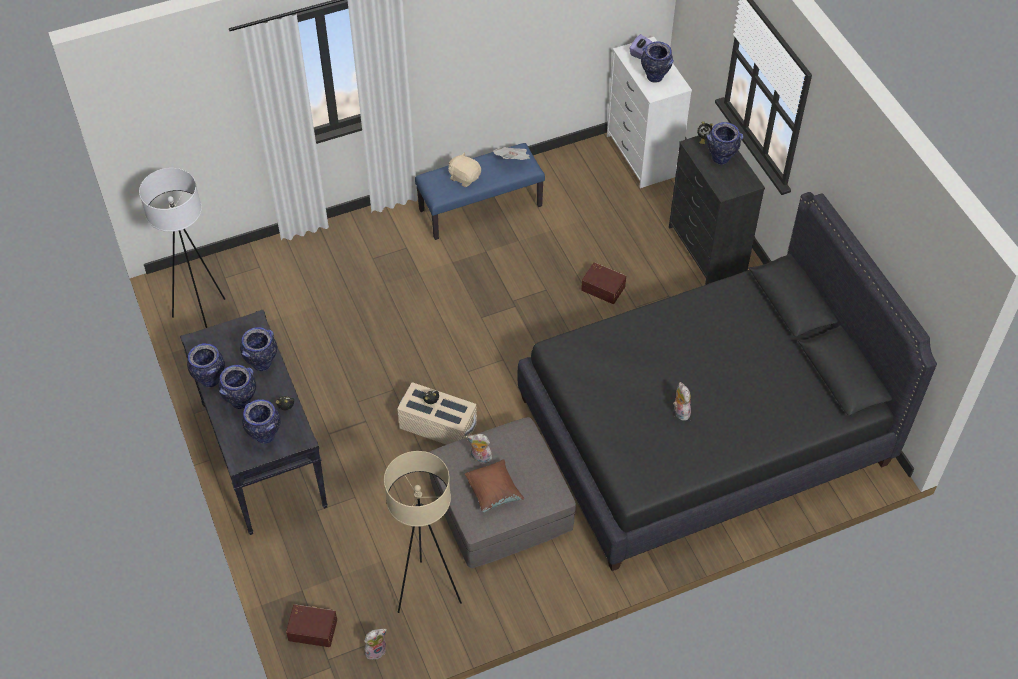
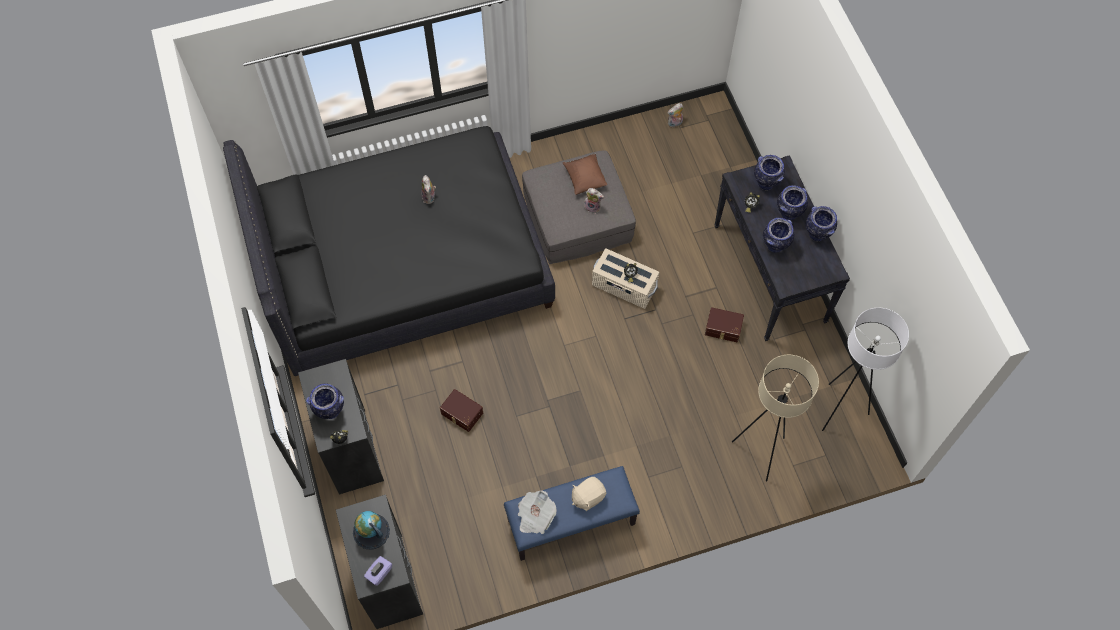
camera: 175 degrees left, 10 degrees up
brown storage box [286,604,337,647] -> brown storage box moved to [705,307,744,342]
beige floor lamp [384,451,462,613] -> beige floor lamp moved to [732,355,819,482]
beige plush toy [448,152,481,187] -> beige plush toy turned 105 degrees clockwise [572,477,606,511]
white dresser [607,37,692,188] -> black dresser [336,495,423,629]
vase [641,41,674,83] -> globe [353,511,390,550]

